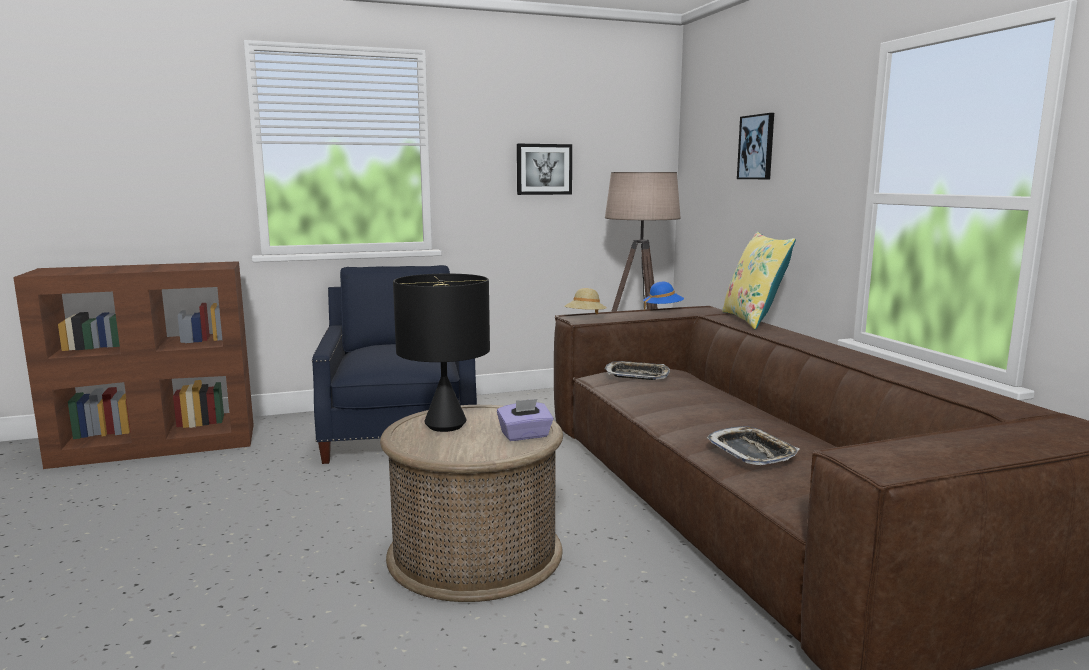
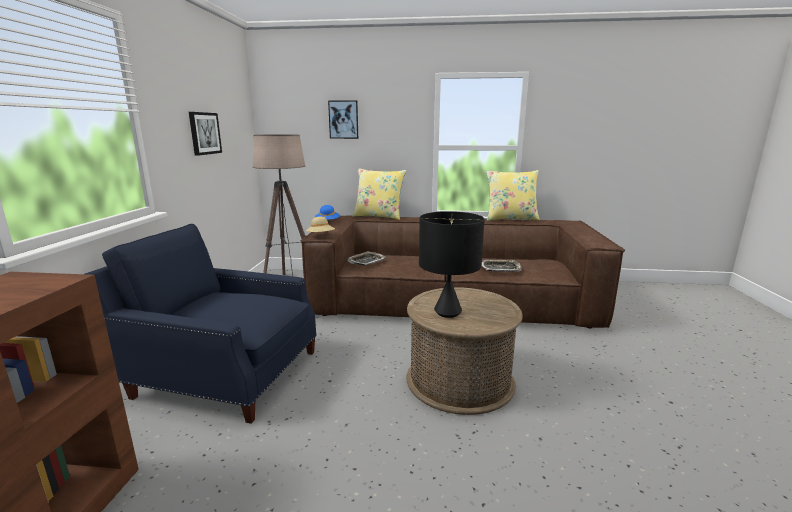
camera: 65 degrees left, 5 degrees up
purple tissue box [497,399,553,441] -> none
none -> yellow pillow [486,170,540,221]

